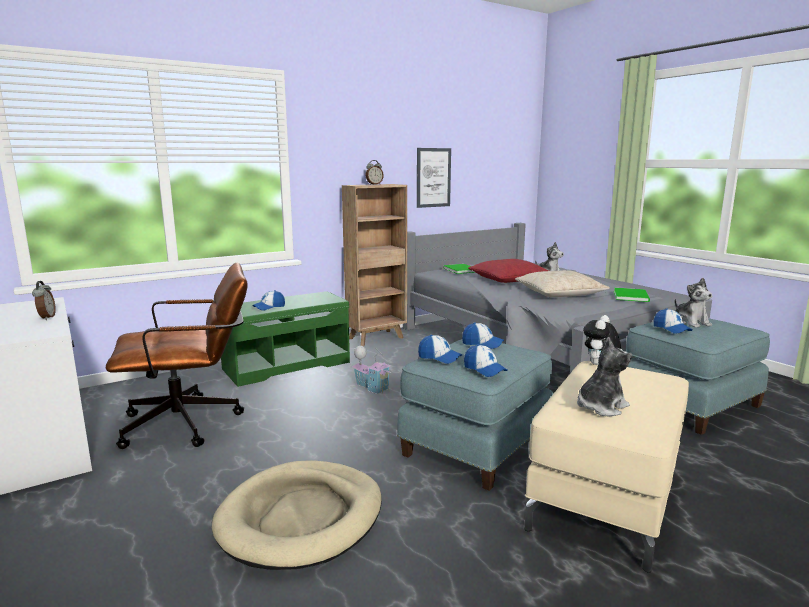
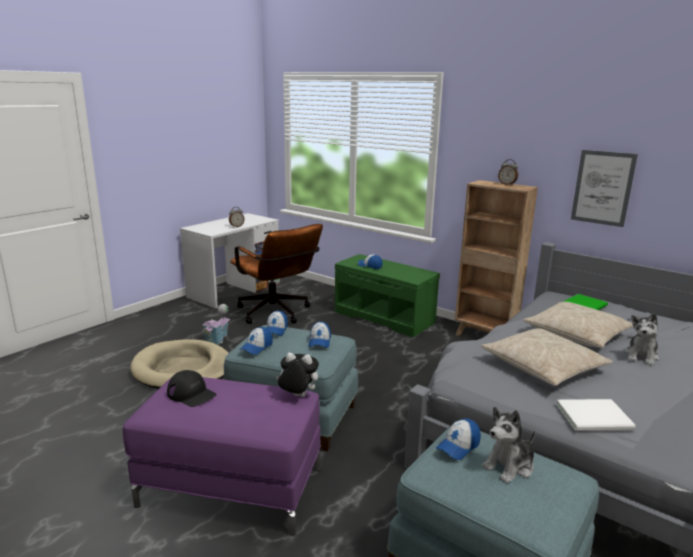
camera: 70 degrees right, 5 degrees up
toy house [352,346,391,394] -> toy house moved to [202,304,230,345]
red pillow [468,259,549,283] -> beige pillow [523,302,633,348]
beige ottoman [525,361,689,573] -> purple ottoman [123,377,321,536]
plush toy [577,337,632,416] -> black cap [167,370,217,407]
green book [614,288,650,302] -> white book [556,399,635,431]

